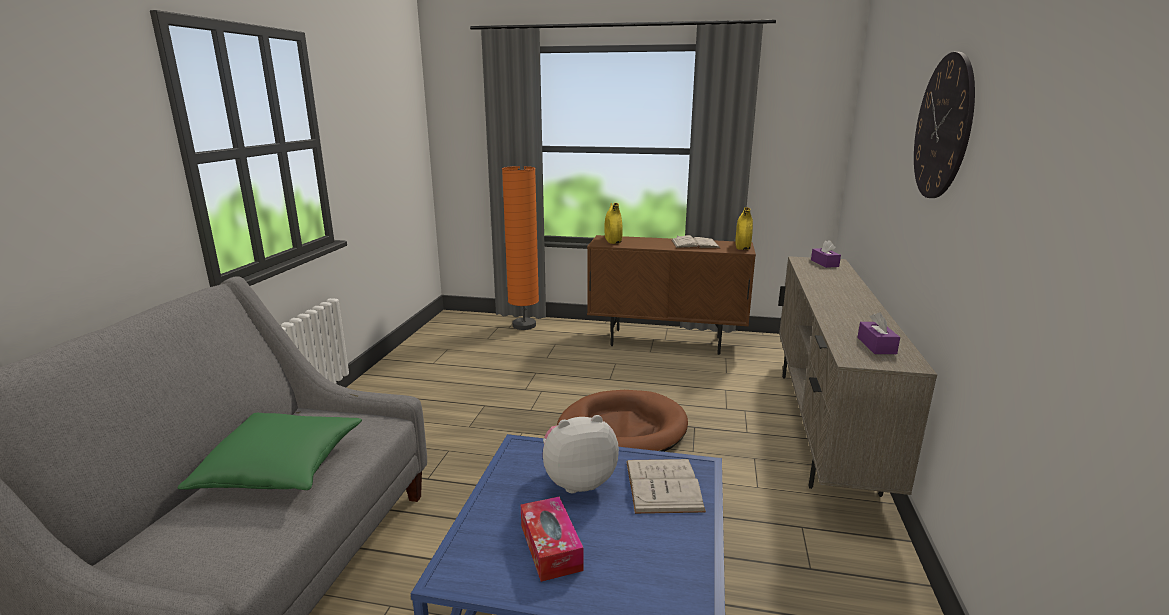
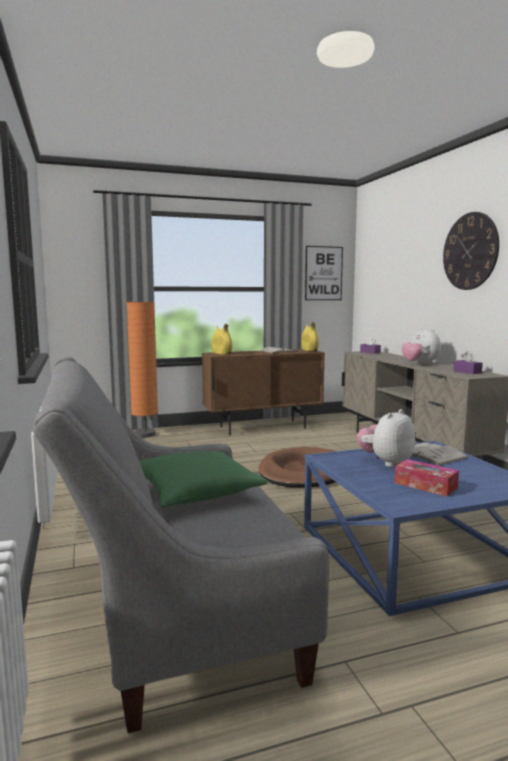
camera: 30 degrees left, 10 degrees down
none -> picture [305,246,343,300]
none -> plush toy [401,328,441,365]

